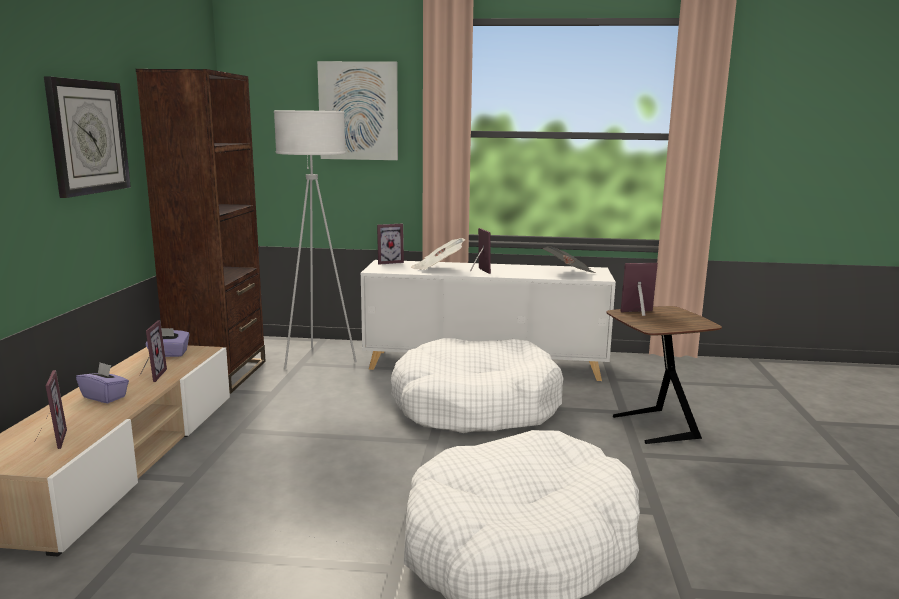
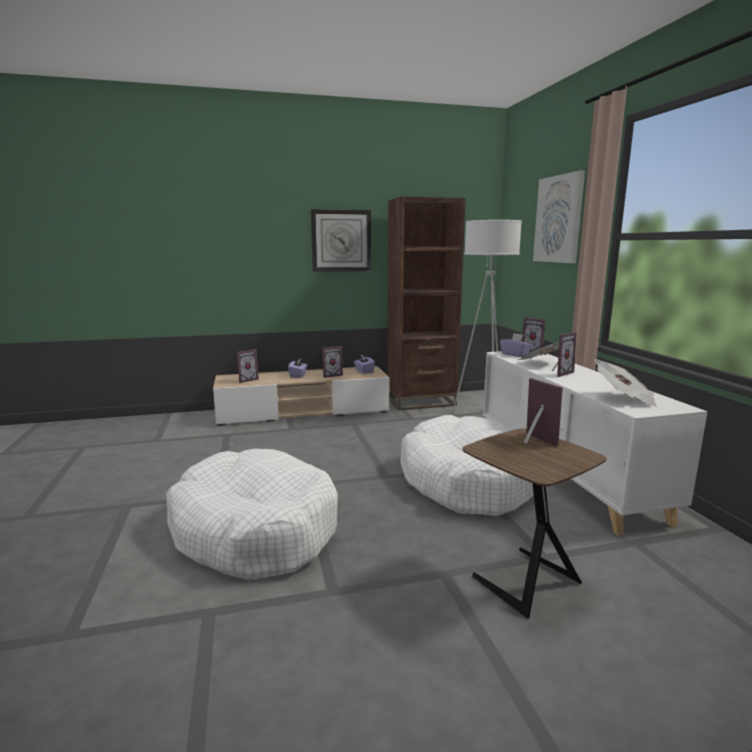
camera: 70 degrees right, 0 degrees up
none -> purple tissue box [500,333,532,357]

